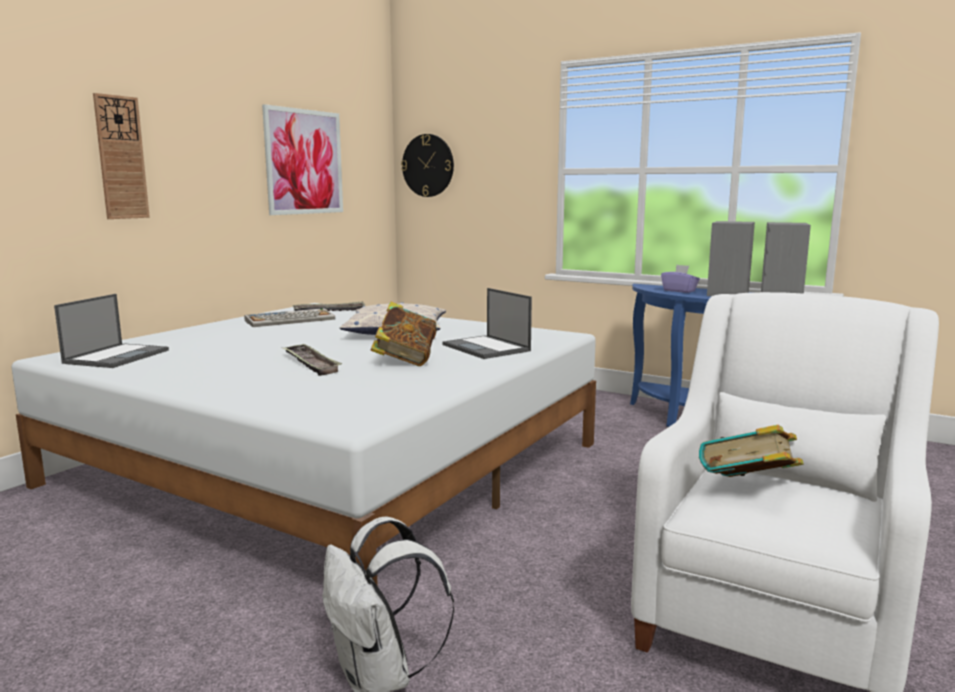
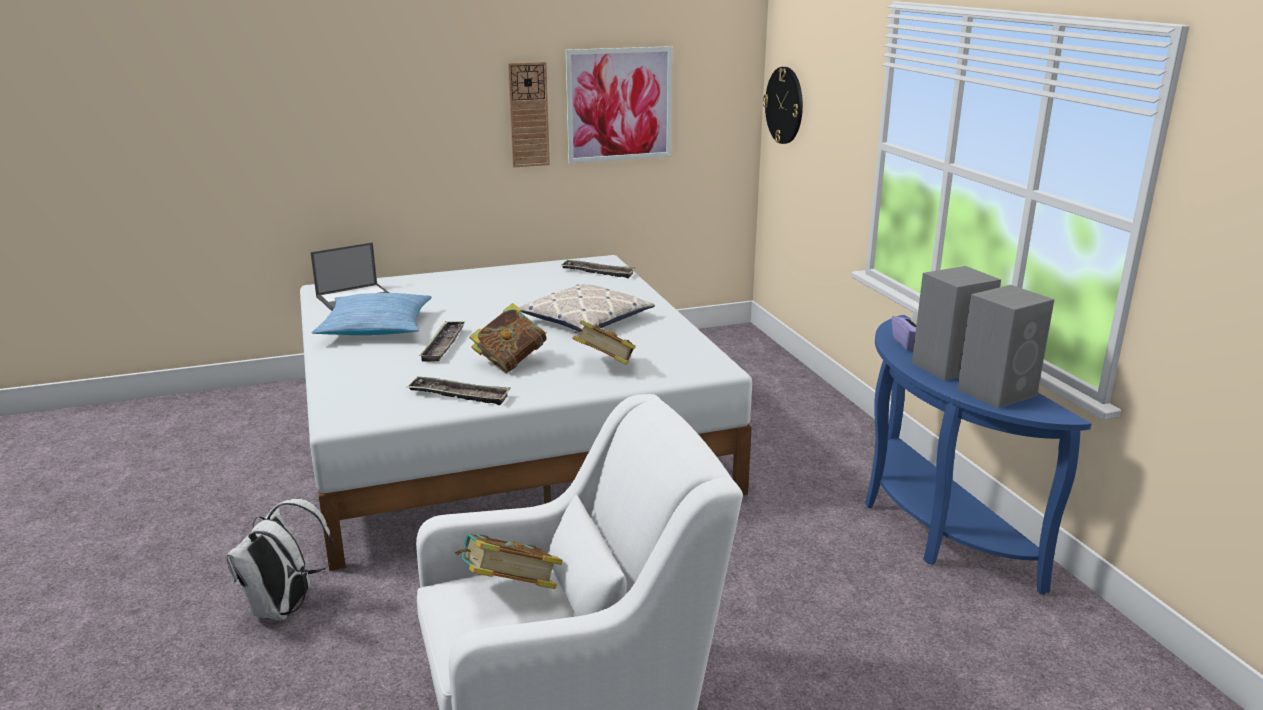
camera: 40 degrees right, 10 degrees up
wall clock [93,93,150,219] -> wall clock moved to [508,62,550,167]
keyboard [244,308,335,327] -> none
laptop [443,288,532,359] -> book [572,320,636,365]
none -> pillow [311,293,432,335]
none -> tray [406,376,511,405]

